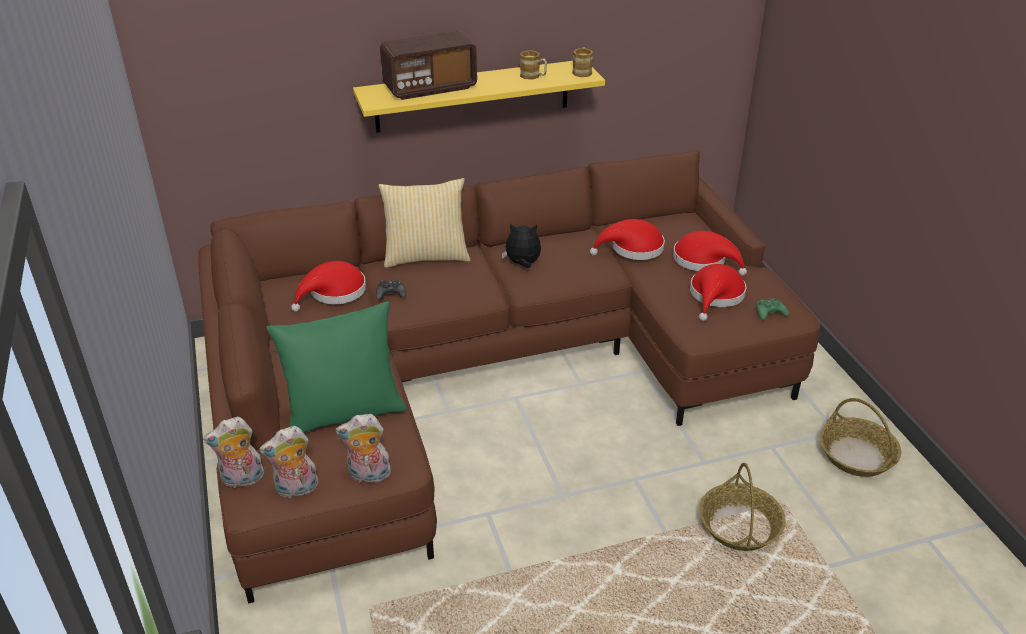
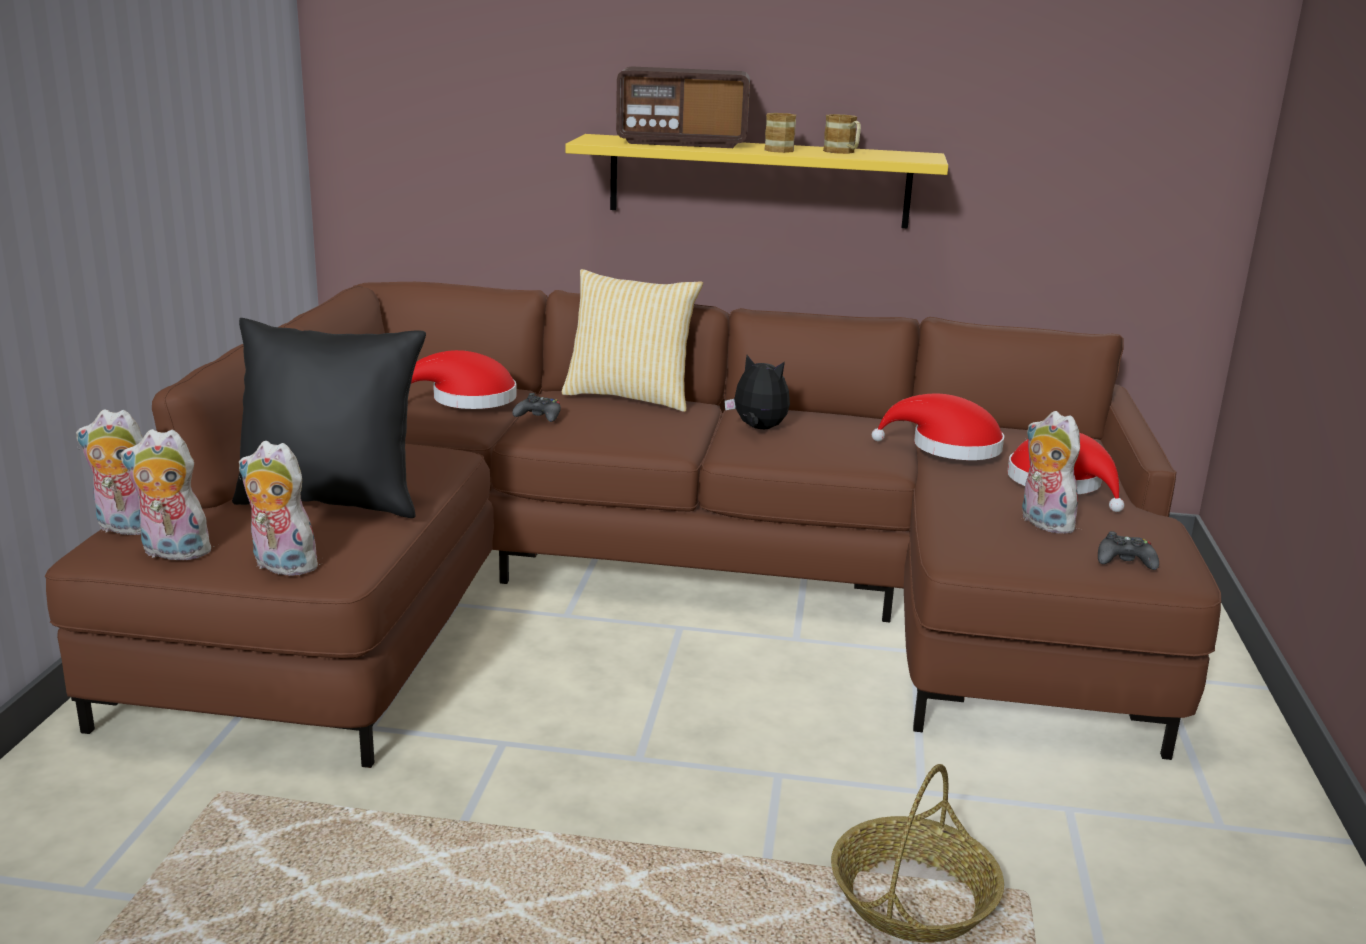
camera: 25 degrees right, 15 degrees down
green pillow [267,301,407,433] -> black pillow [232,318,426,518]
mug [572,48,593,77] -> mug moved to [764,113,796,153]
red hat [690,264,746,321] -> plush toy [1021,411,1080,534]
green game controller [756,298,789,320] -> black game controller [1098,531,1159,570]
basket [820,398,901,477] -> none

